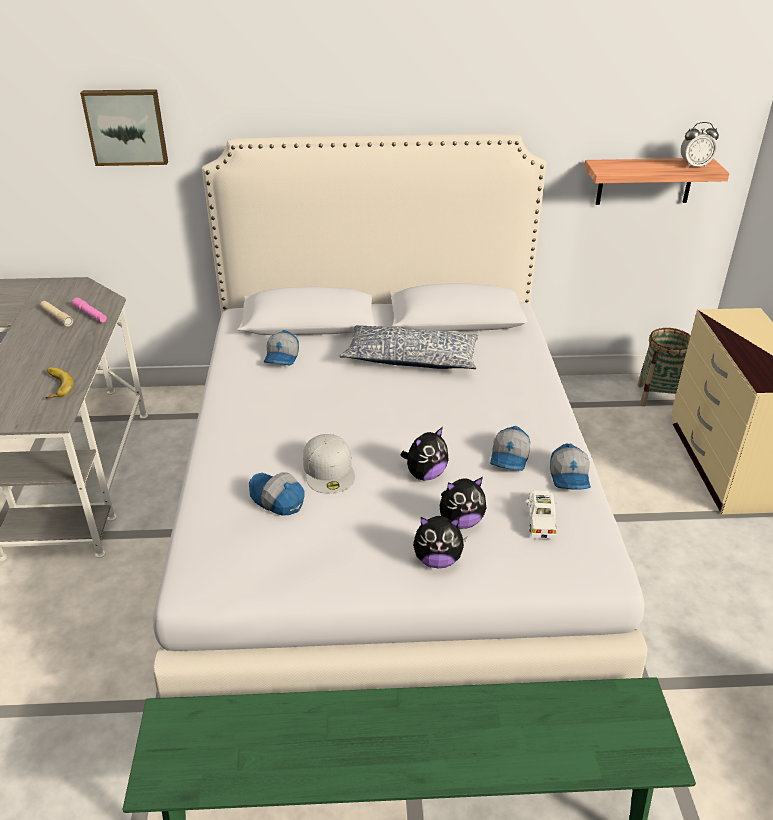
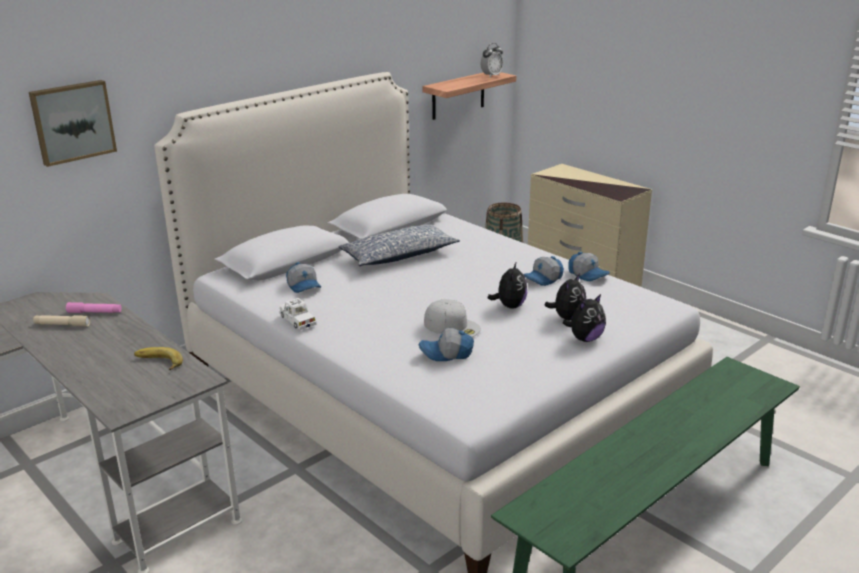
camera: 40 degrees left, 10 degrees down
cap [490,426,530,471] -> cap turned 75 degrees clockwise [524,256,564,286]
white toy car [525,490,558,539] -> white toy car moved to [279,298,317,330]

